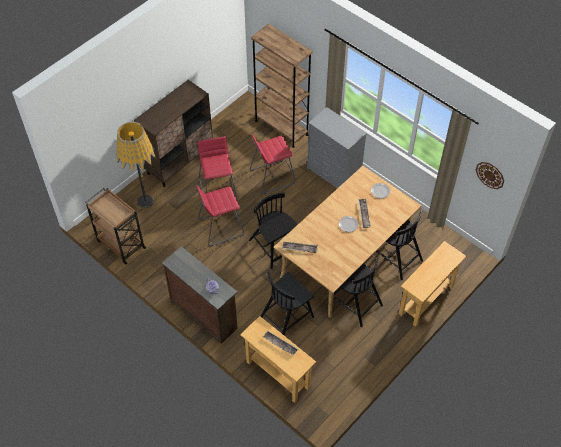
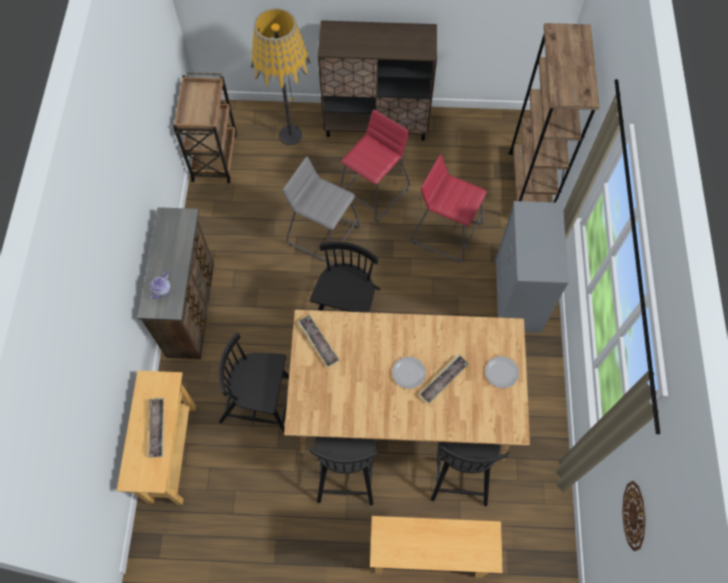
camera: 50 degrees right, 10 degrees up
red stool [196,185,244,246] -> grey stool [283,156,361,265]

